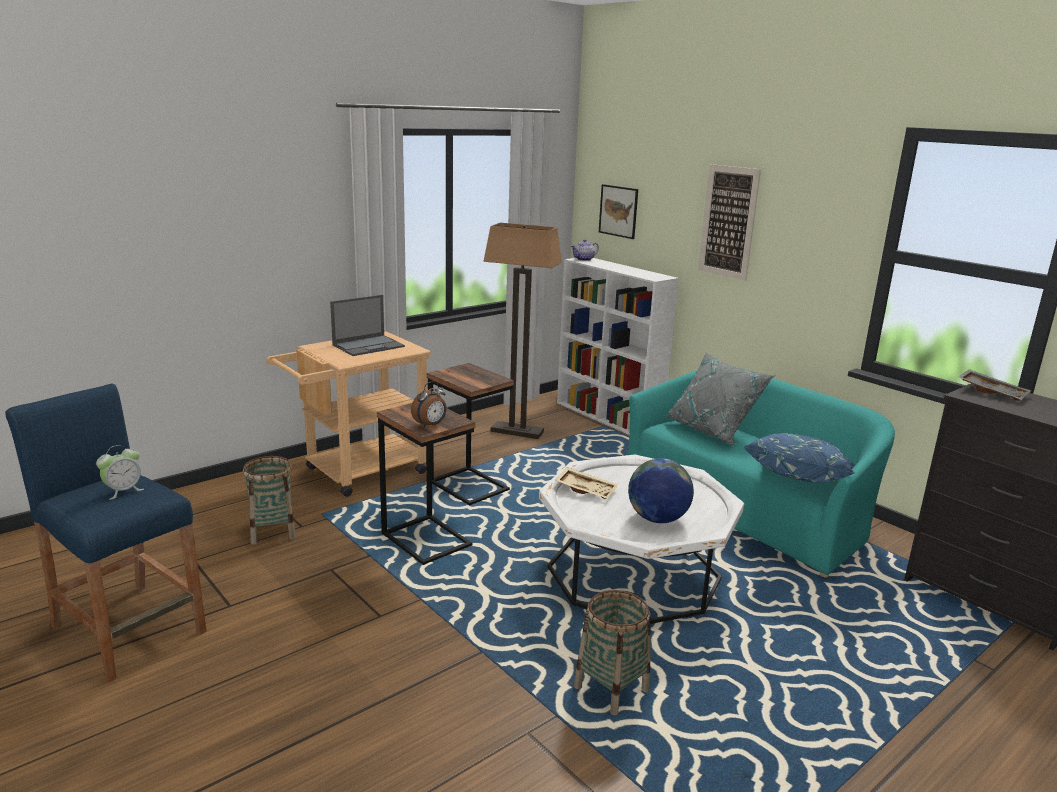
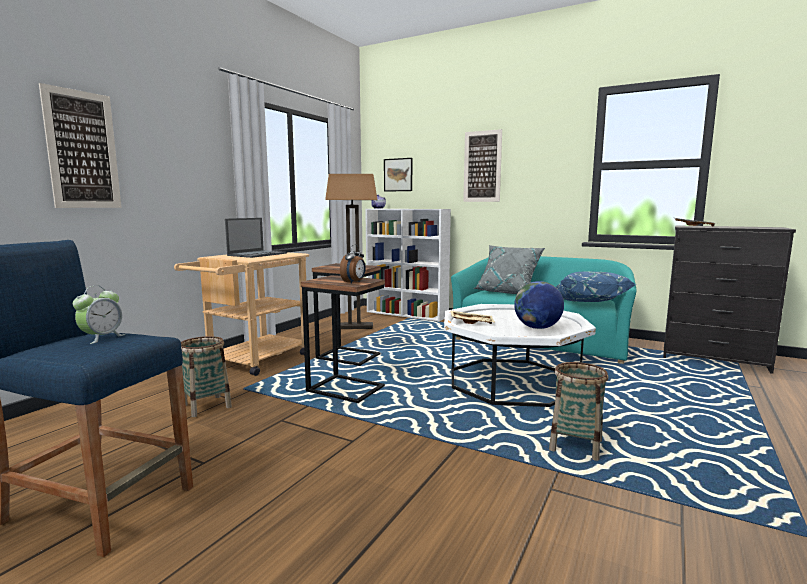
camera: 20 degrees left, 10 degrees down
none -> picture [39,83,121,208]

